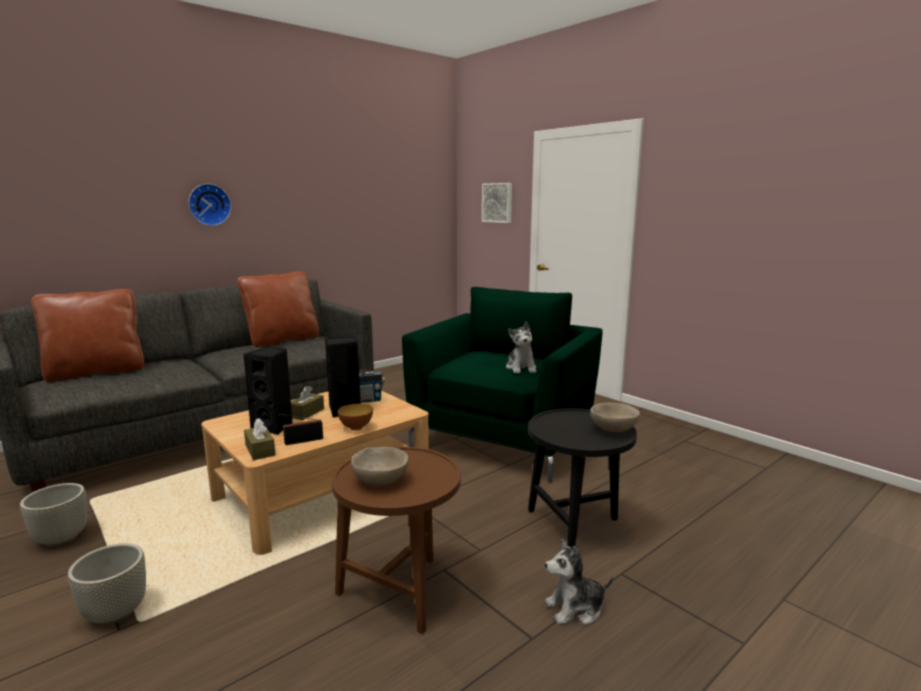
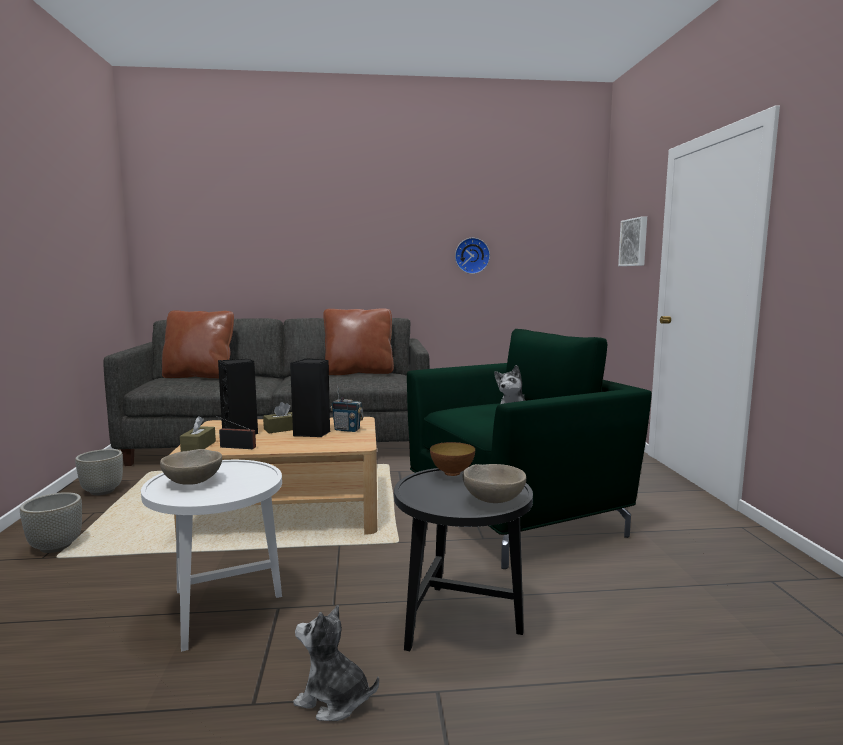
camera: 35 degrees right, 5 degrees down
wall clock [188,184,231,226] -> wall clock moved to [455,238,490,274]
brown side table [332,447,461,635] -> white side table [141,460,282,652]
bowl [337,404,373,431] -> bowl moved to [430,442,475,476]

